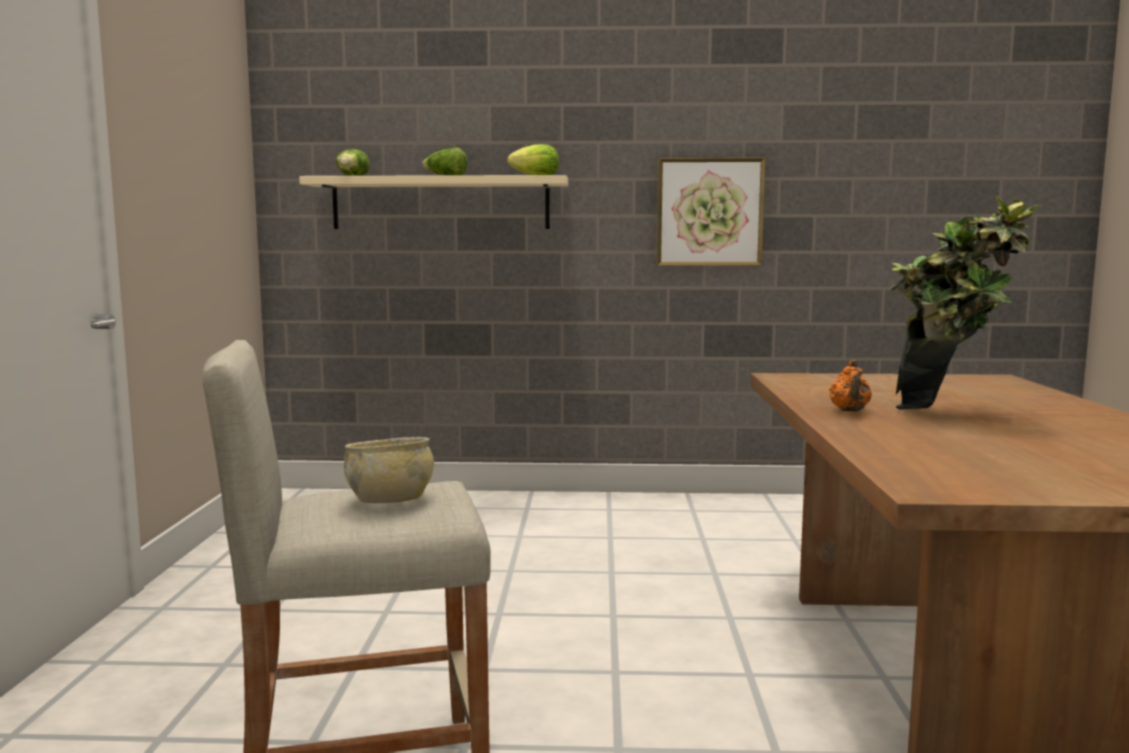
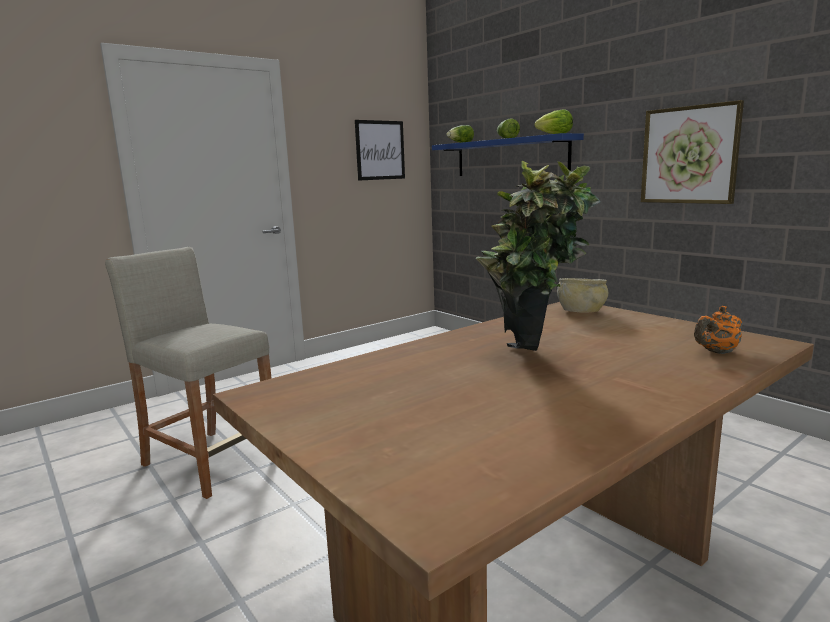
camera: 50 degrees right, 5 degrees up
beige shelf [299,175,568,229] -> blue shelf [432,133,584,176]
beige bowl [344,437,434,503] -> beige bowl moved to [557,278,608,313]
orange teapot [829,360,872,412] -> orange teapot moved to [694,306,742,354]
none -> picture [355,120,405,181]

